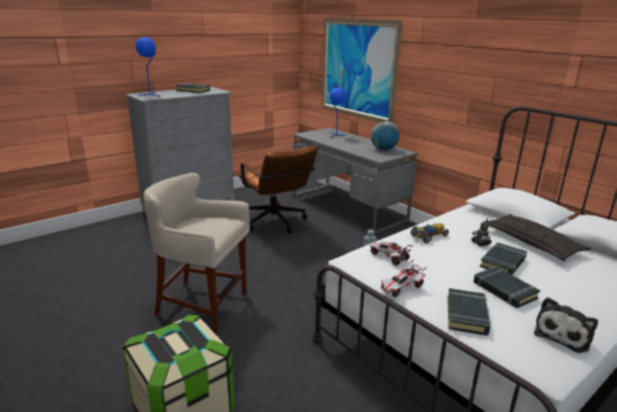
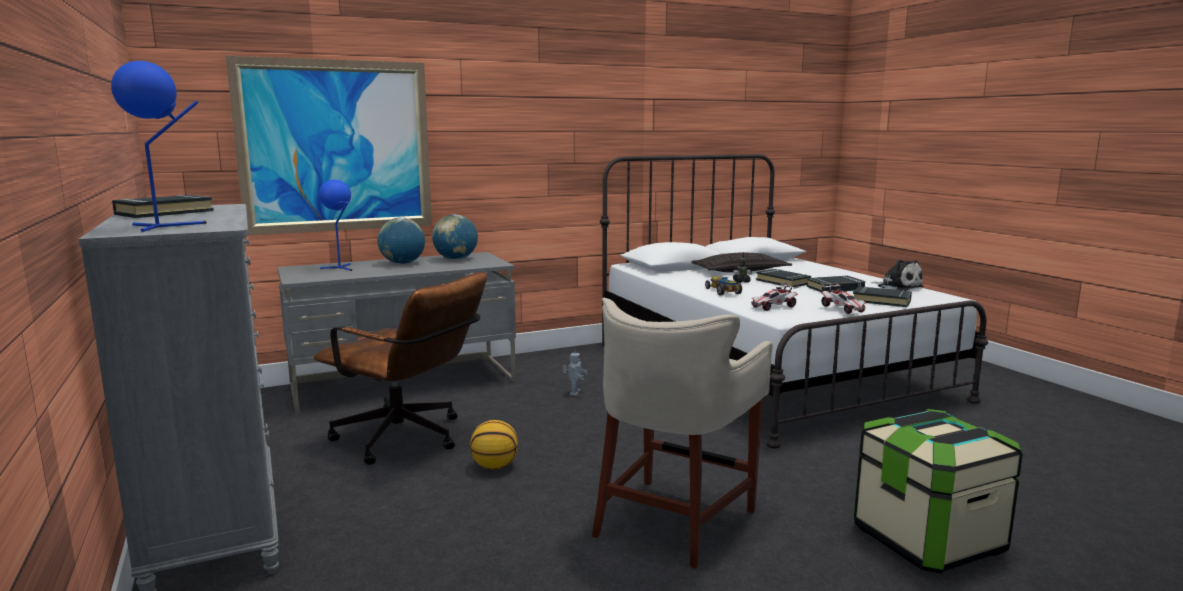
camera: 75 degrees left, 10 degrees down
brown office chair [238,146,318,233] -> brown office chair turned 45 degrees clockwise [314,272,487,465]
none -> globe [377,217,425,264]
none -> basketball [470,420,518,469]

